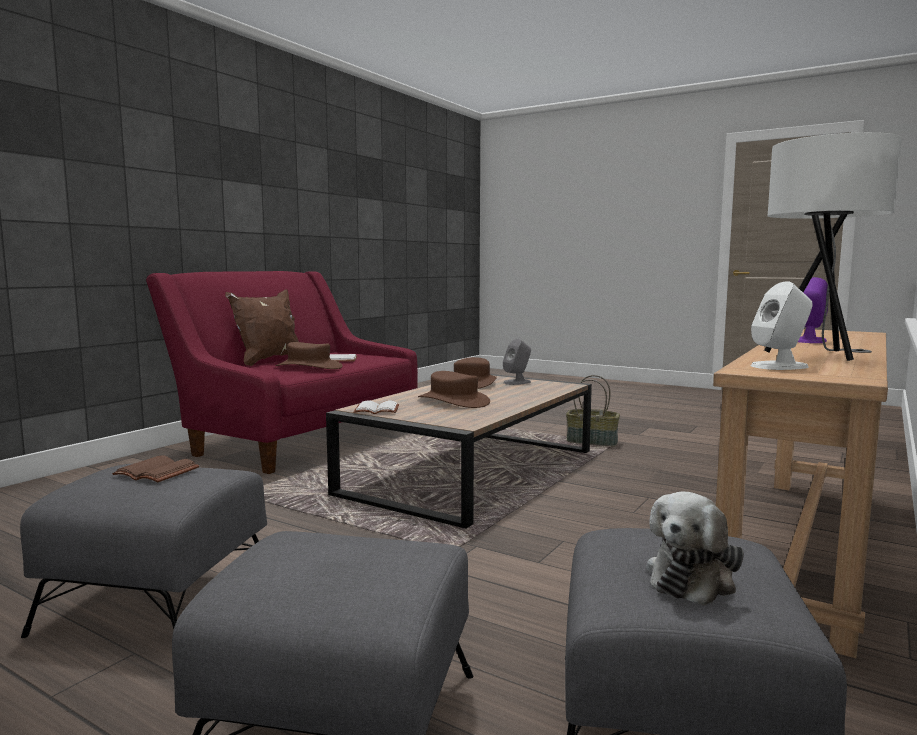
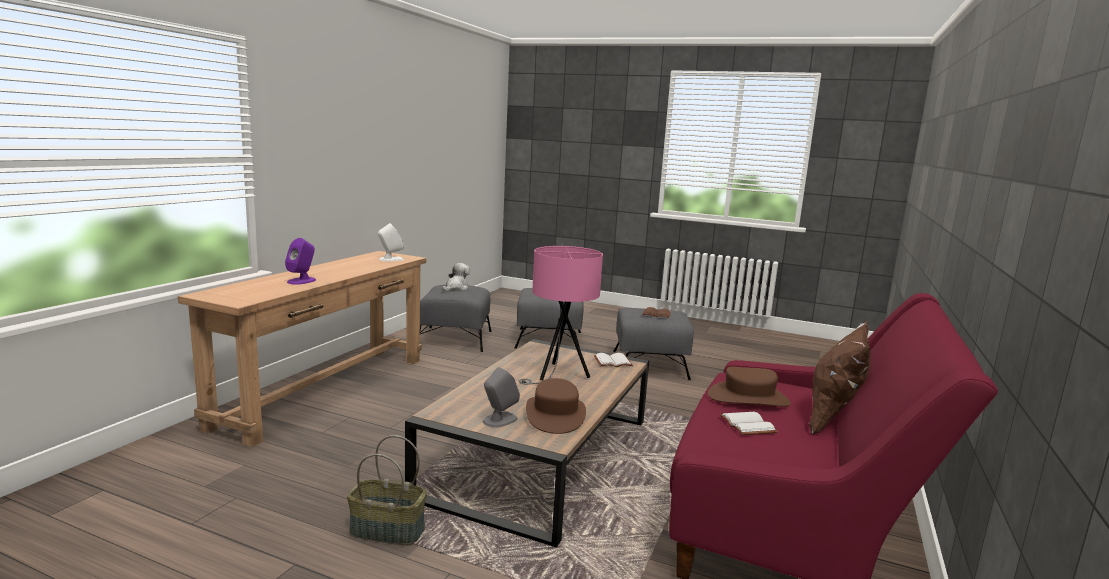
camera: 170 degrees right, 5 degrees up
brown hat [418,371,490,408] -> pink table lamp [519,246,603,384]
white table lamp [764,132,902,361] -> none

